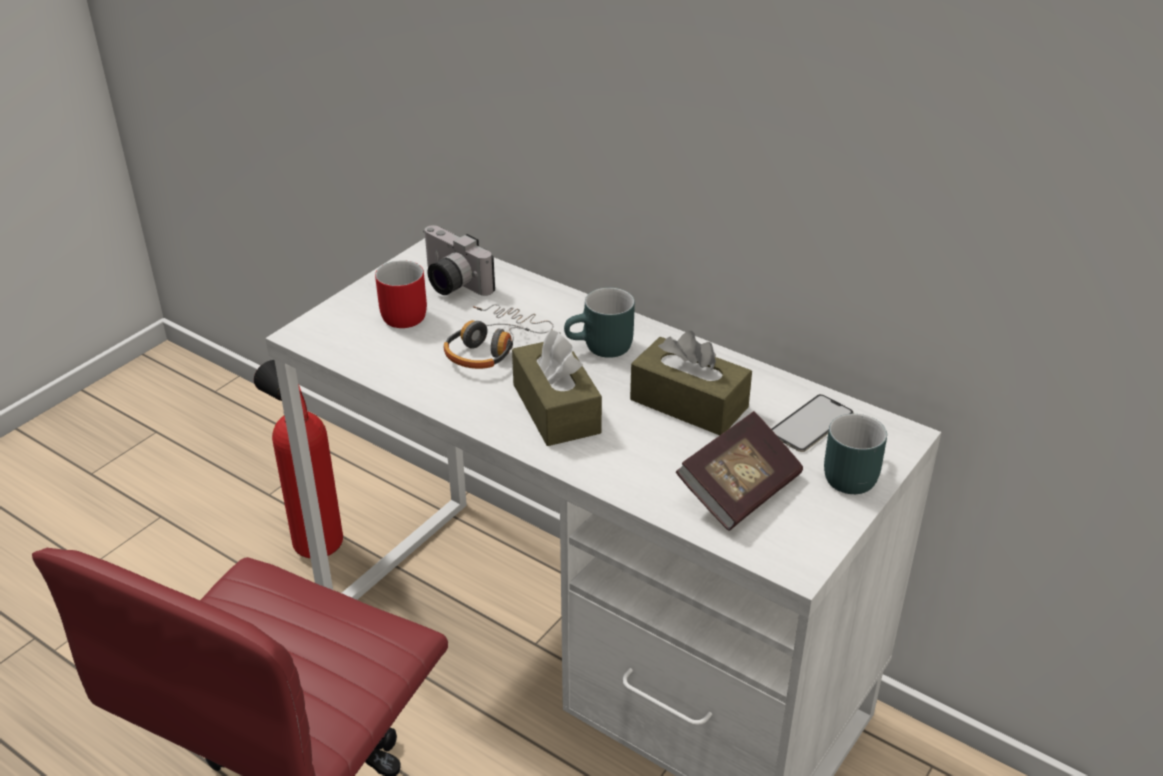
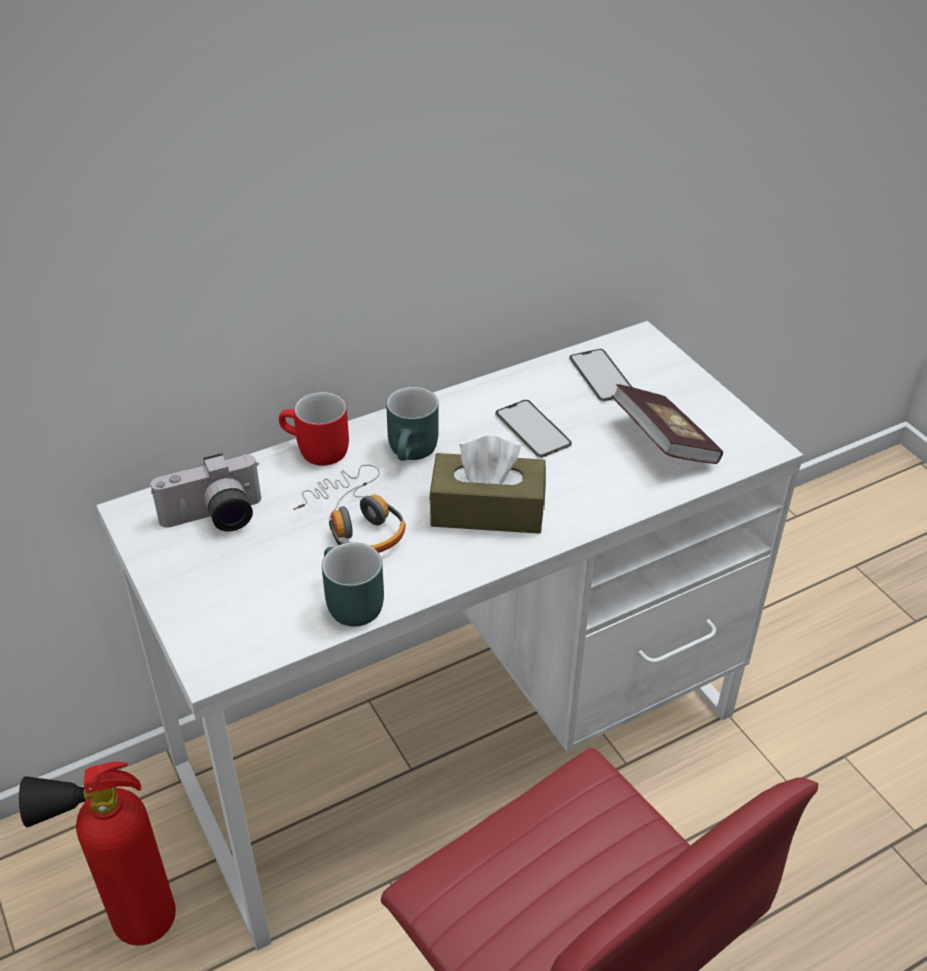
camera: 65 degrees left, 5 degrees up
red mug [375,260,427,328] -> red mug moved to [279,392,349,466]
brown tissue box [630,331,752,435] -> phone [495,400,572,458]
turquoise mug [824,414,887,494] -> turquoise mug moved to [322,542,384,627]

